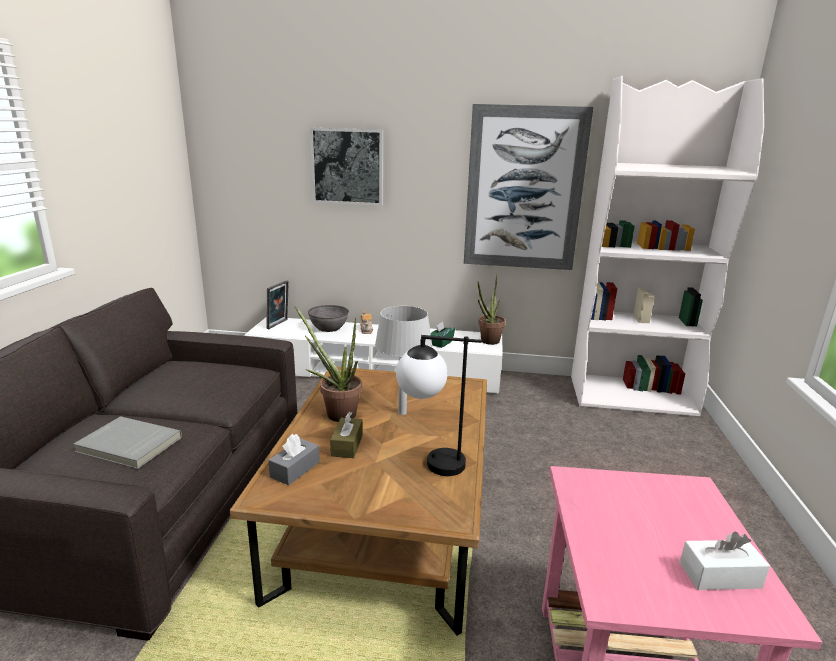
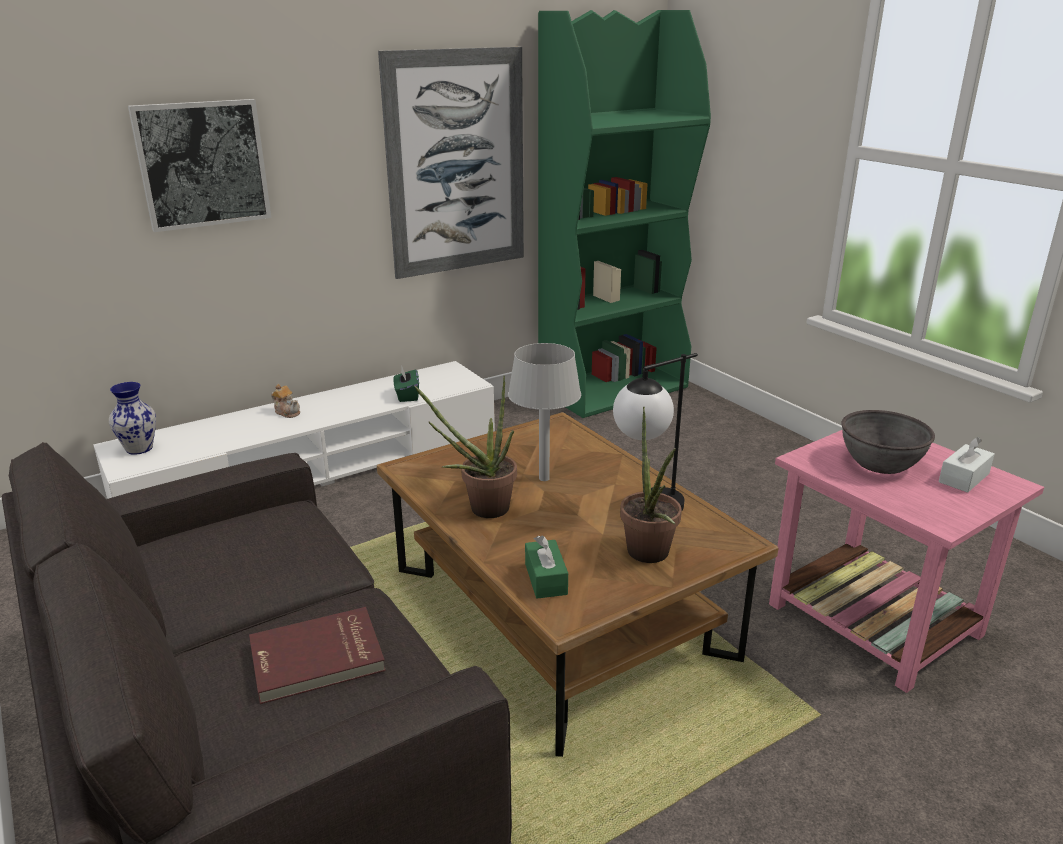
camera: 40 degrees left, 5 degrees up
grey book [73,416,182,469] -> red book [249,607,386,704]
picture frame [266,280,289,329] -> vase [109,382,156,455]
grey tissue box [268,434,320,485] -> green tissue box [525,535,568,599]
grey bowl [308,305,349,332] -> grey bowl moved to [841,410,935,474]
brown tissue box [330,412,363,458] -> none
potted plant [478,274,506,345] -> potted plant moved to [620,407,682,563]
white bookcase [571,76,764,417] -> green bookcase [538,10,711,418]

